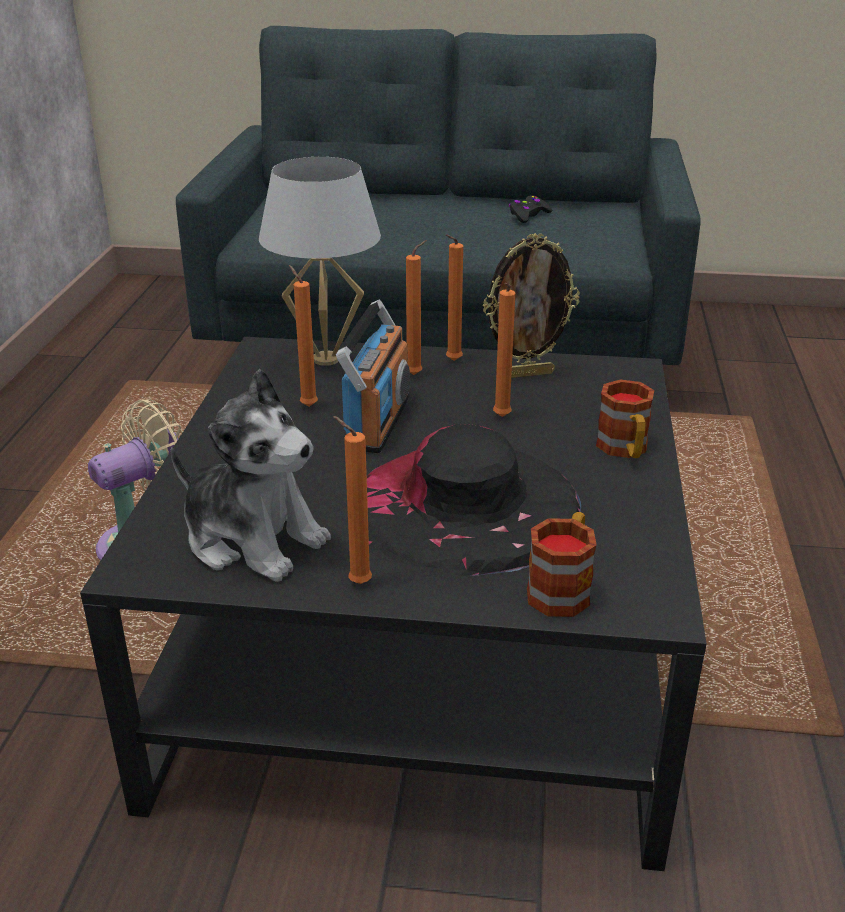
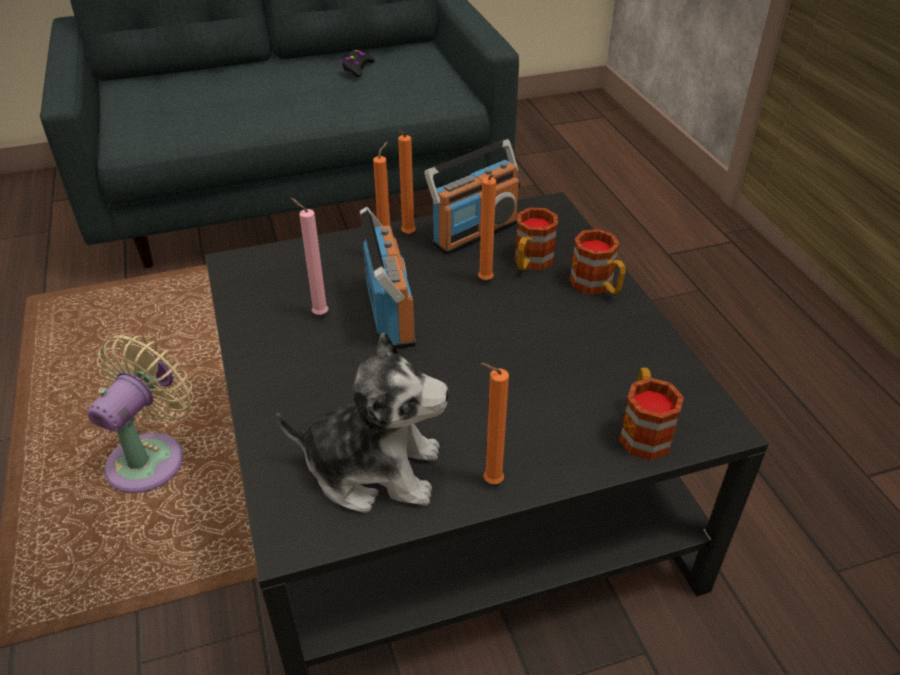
camera: 25 degrees left, 10 degrees up
white table lamp [259,157,381,366] -> none
orange candle [289,265,318,407] -> pink candle [291,198,329,315]
black hat [367,424,581,576] -> none
picture frame [483,233,580,378] -> radio [425,139,520,255]
none -> mug [515,207,558,270]

